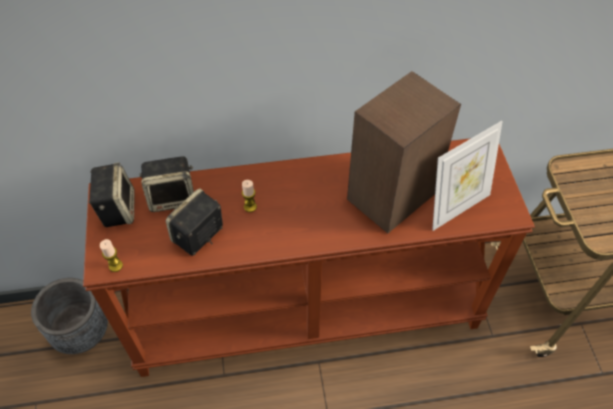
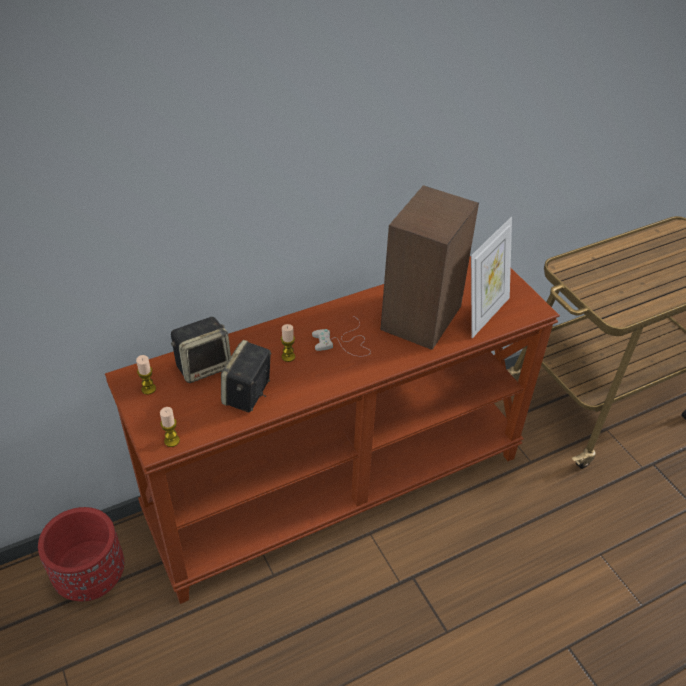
camera: 20 degrees left, 10 degrees down
grey planter [31,278,108,354] -> red planter [38,507,124,601]
speaker [88,163,135,227] -> candle [136,355,156,395]
none -> white game controller [312,317,371,356]

